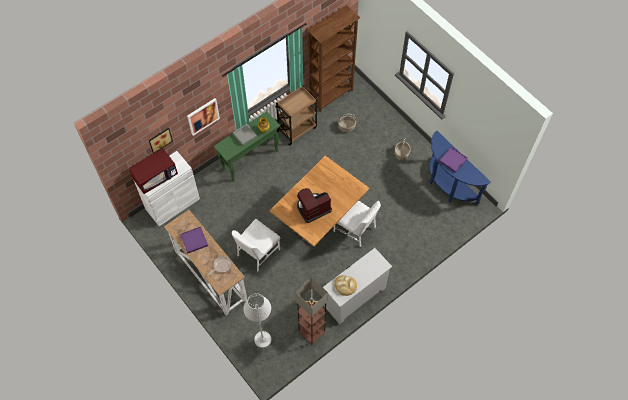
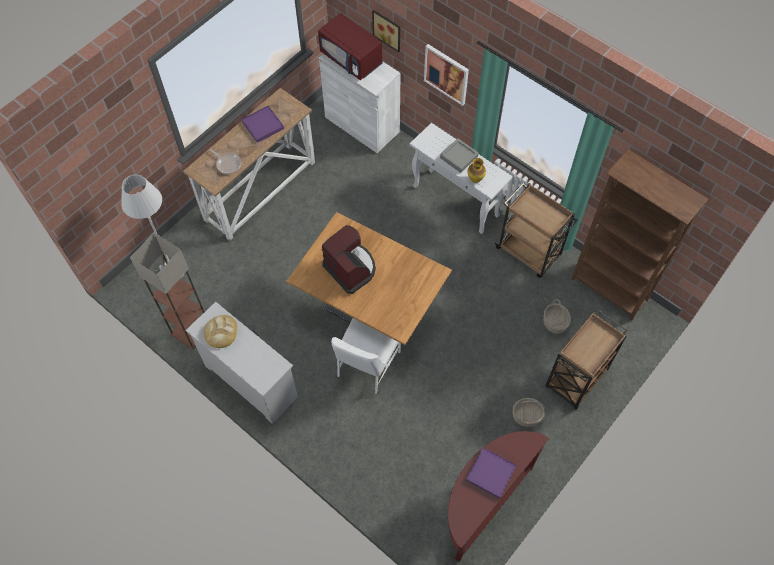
camera: 80 degrees right, 0 degrees up
green console table [214,111,280,182] -> white console table [410,123,513,234]
white chair [232,219,280,271] -> none
blue console table [429,131,491,205] -> brown console table [448,431,549,562]
none -> brown cart [545,310,627,409]

